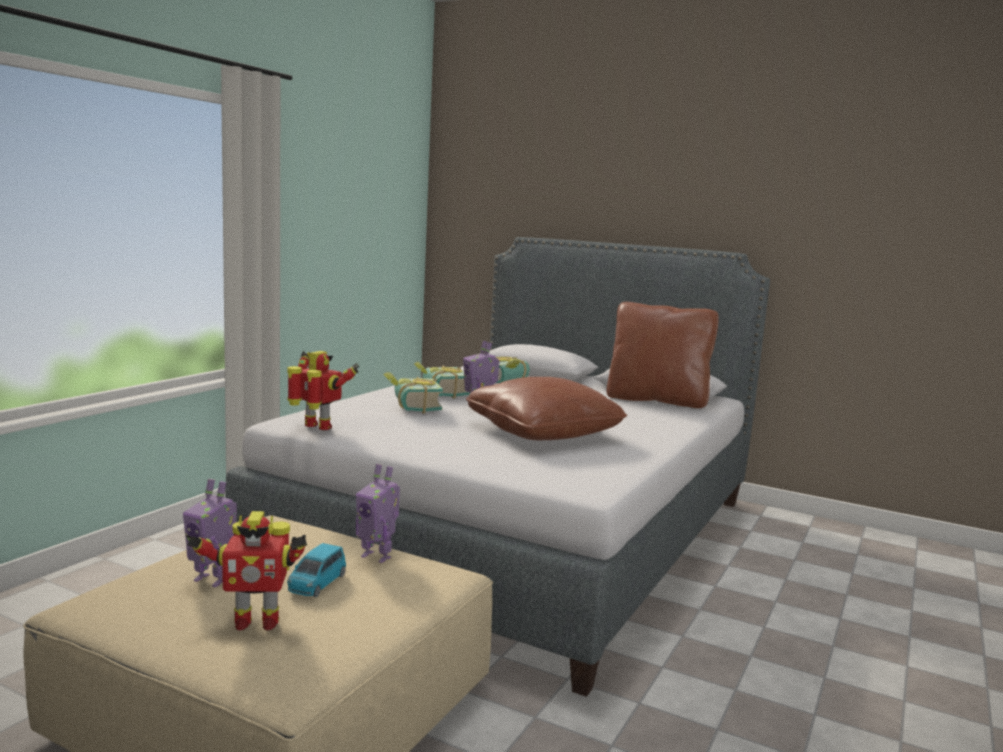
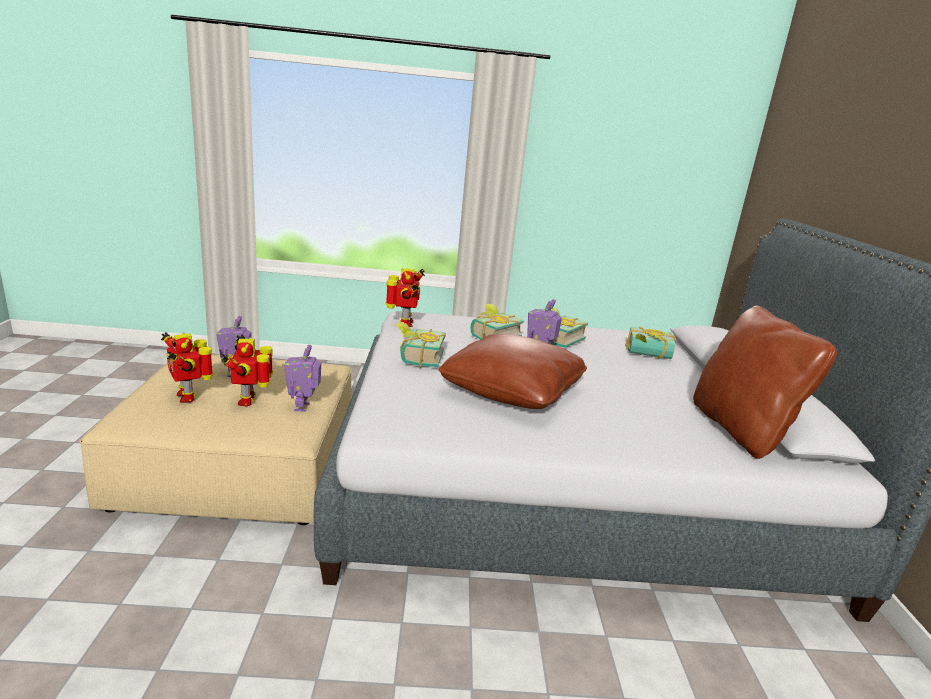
camera: 60 degrees right, 10 degrees up
blue toy car [287,543,346,597] -> toy robot [222,334,273,406]
none -> book [396,322,446,368]

